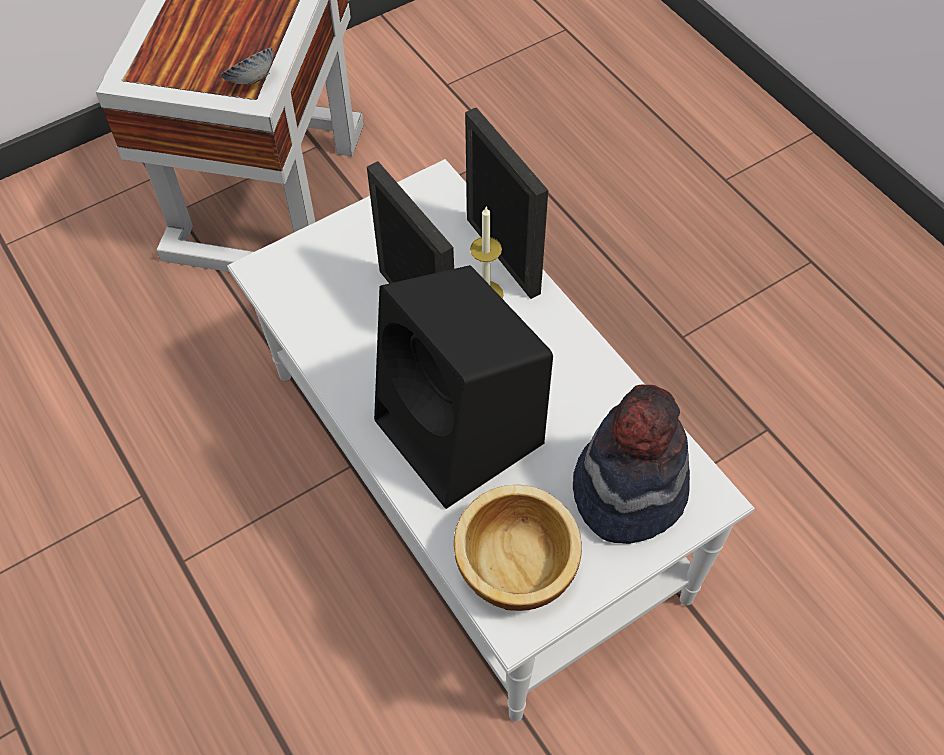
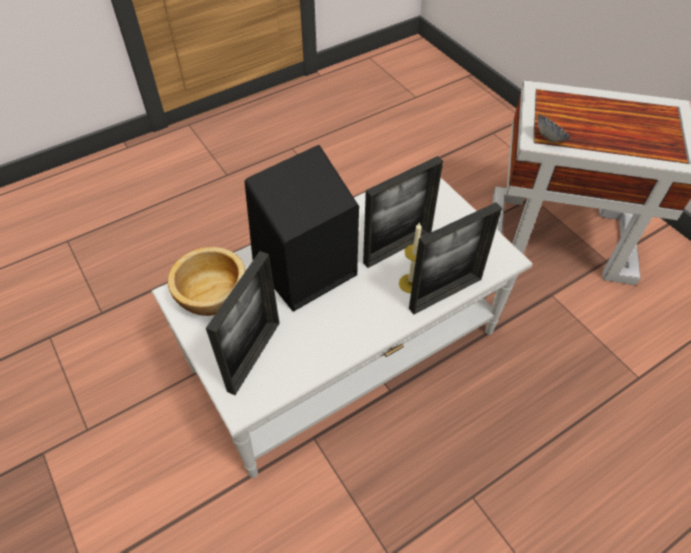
camera: 90 degrees right, 5 degrees down
hat [573,385,690,544] -> picture frame [206,251,280,395]

